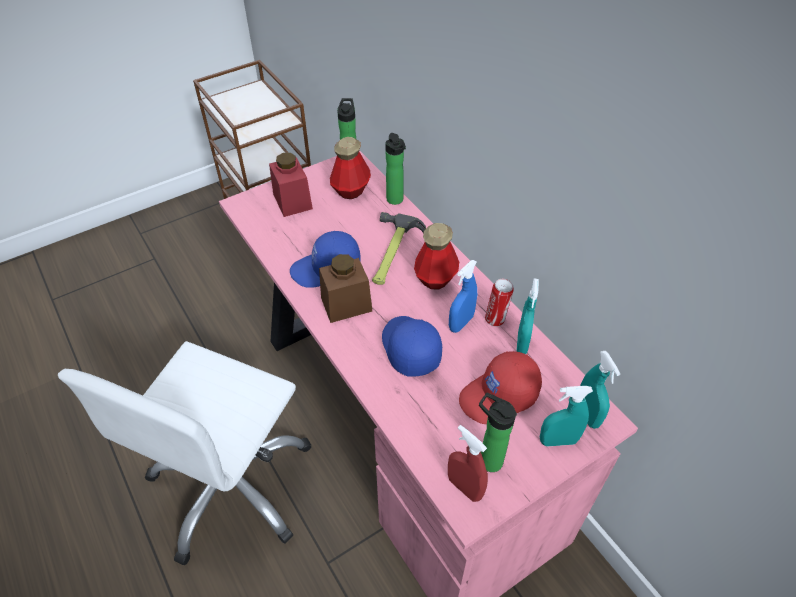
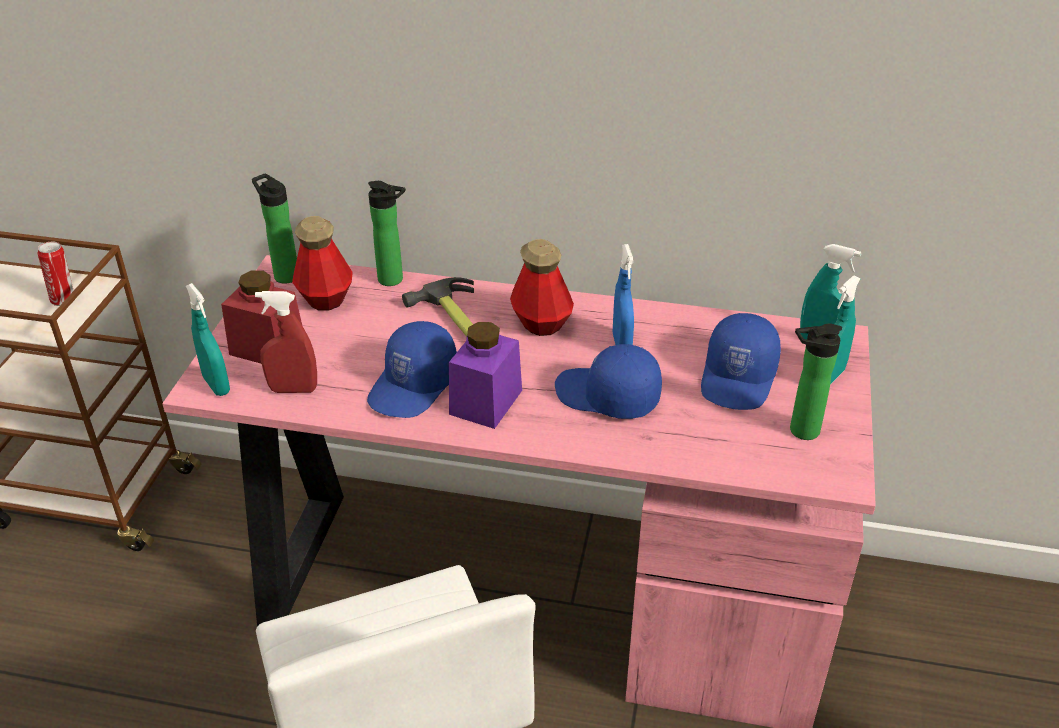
camera: 45 degrees left, 10 degrees down
brown jar [319,254,372,323] -> purple jar [449,322,522,429]
red spray bottle [448,425,488,502] -> red spray bottle moved to [255,291,317,393]
red cap [459,351,542,424] -> blue cap [701,313,781,410]
can [485,279,514,327] -> can moved to [37,242,74,306]
turquoise spray bottle [516,279,539,354] -> turquoise spray bottle moved to [186,283,230,396]

